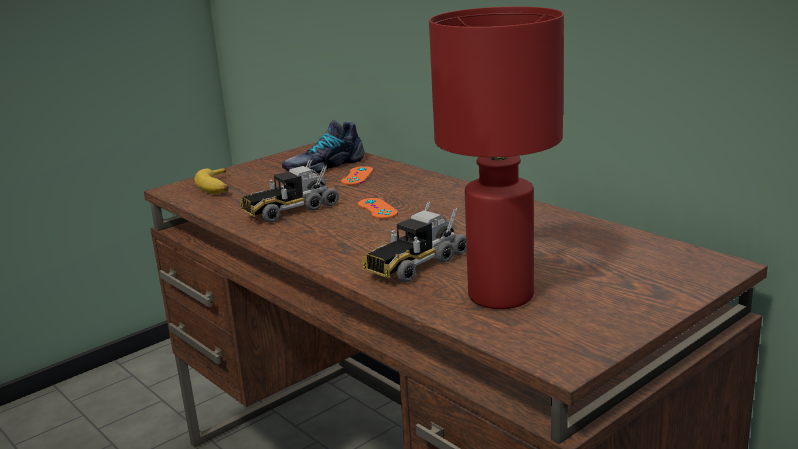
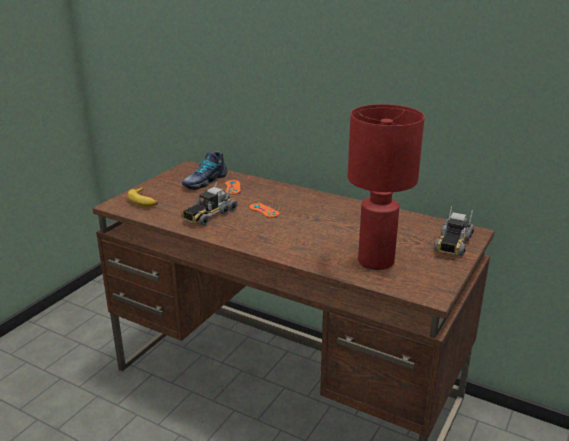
camera: 20 degrees left, 5 degrees up
toy truck [362,201,467,283] -> toy truck moved to [434,206,474,256]

